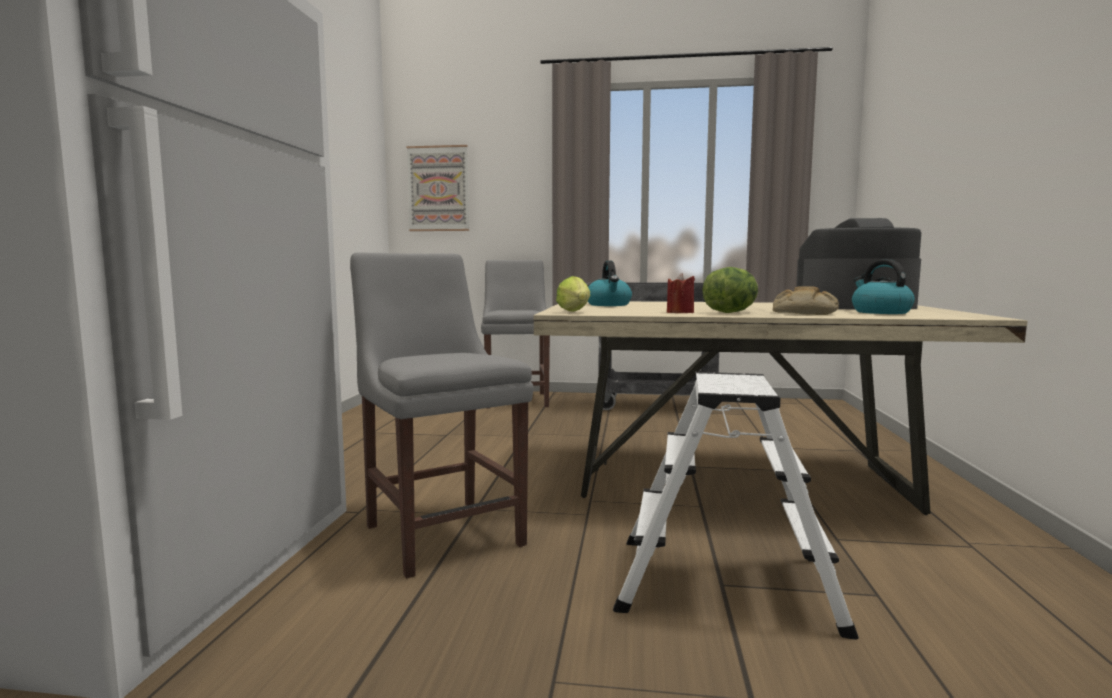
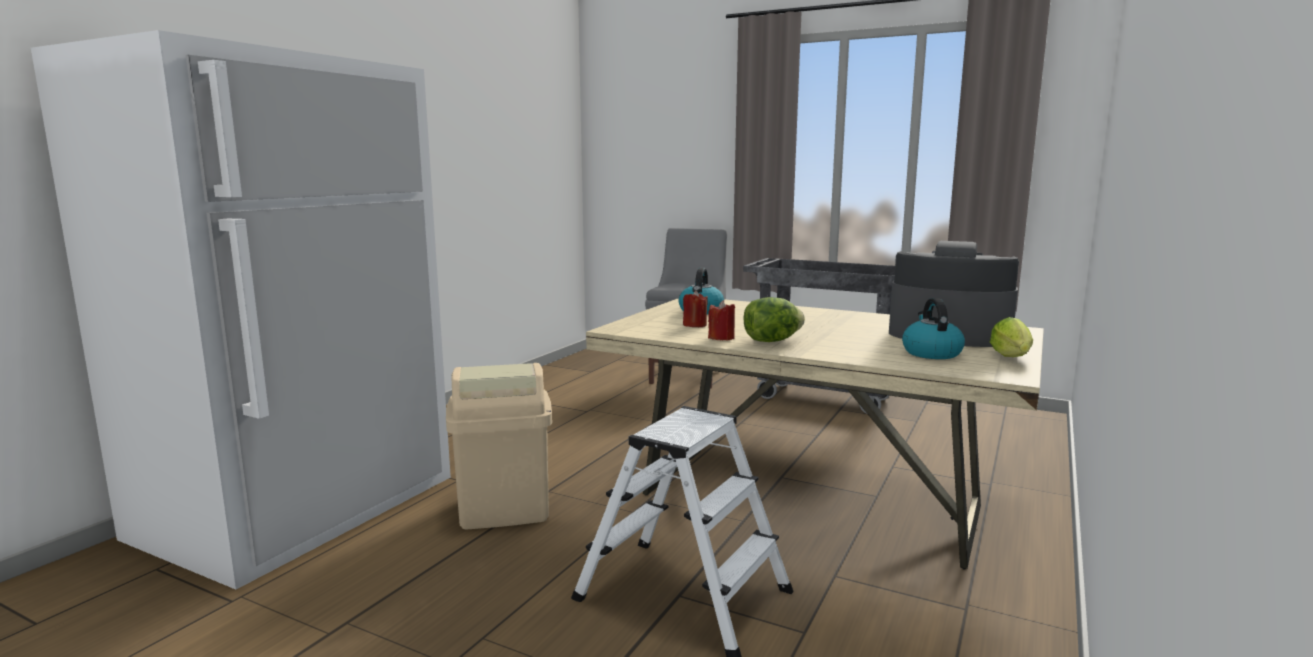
camera: 20 degrees right, 5 degrees up
grey chair [350,252,534,578] -> beige trash can [446,363,552,529]
picture [407,145,469,231] -> none
lettuce [556,276,590,312] -> lettuce moved to [990,317,1033,357]
bread [773,286,839,315] -> none
none -> red candle [683,290,708,327]

